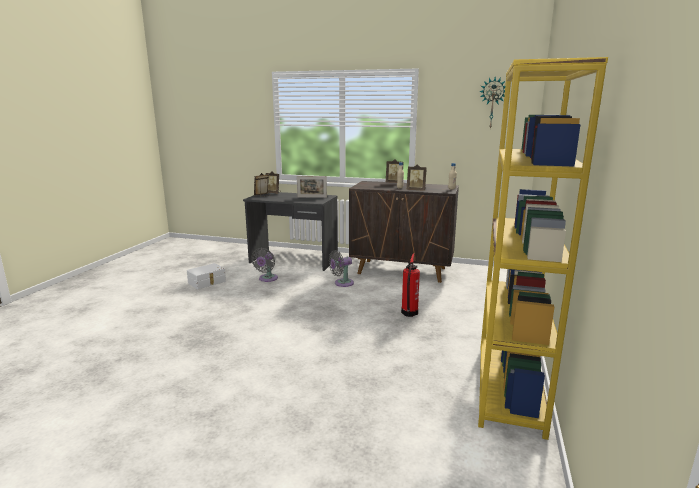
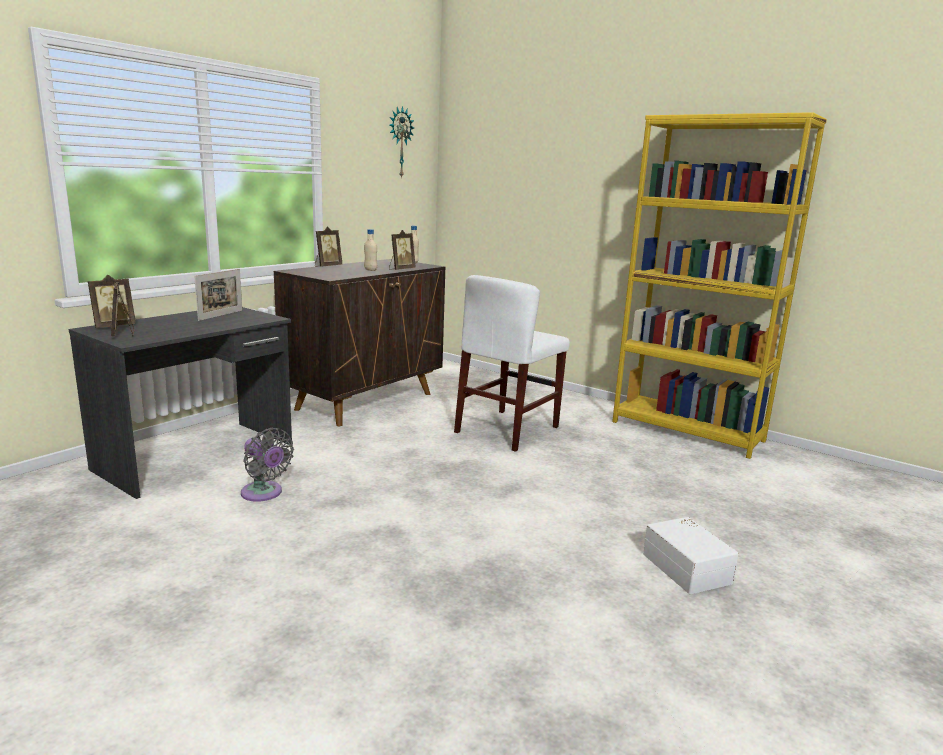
camera: 70 degrees left, 0 degrees up
white storage box [187,263,226,289] -> white storage box moved to [643,517,739,594]
grey fan [329,250,354,287] -> none
fire extinguisher [401,254,420,317] -> white chair [454,275,570,452]

